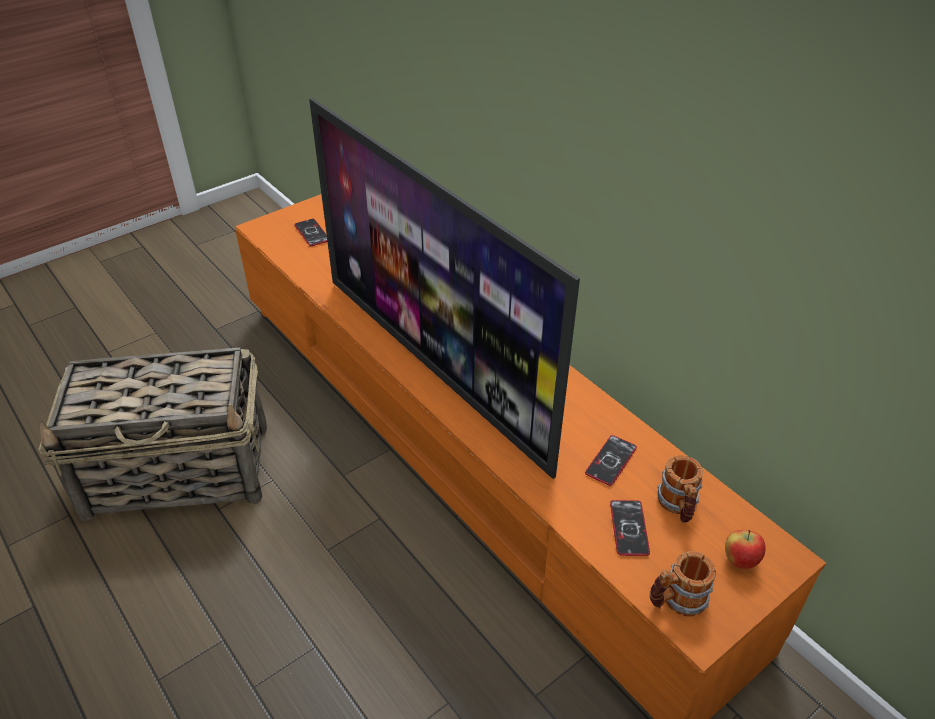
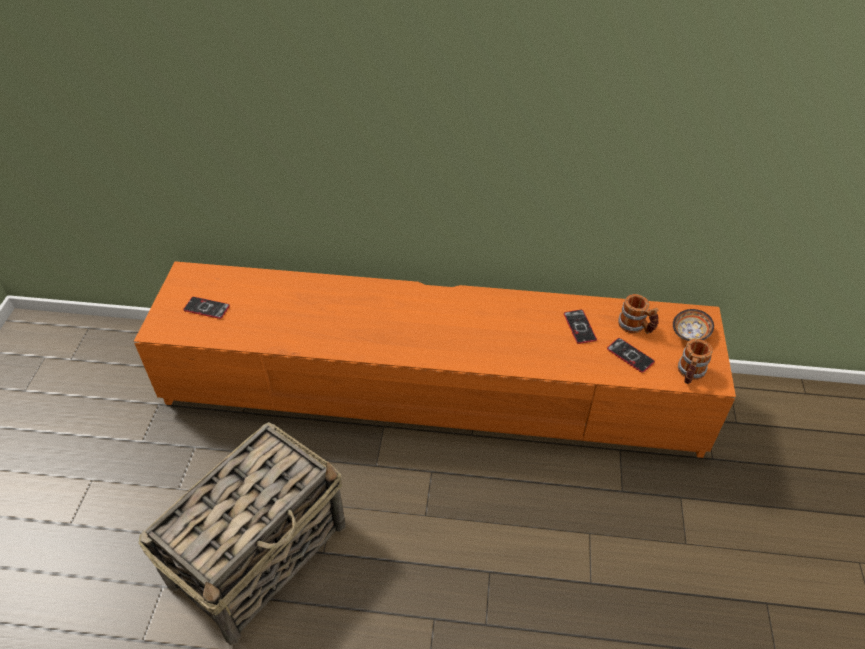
camera: 45 degrees left, 5 degrees up
television [309,98,580,479] -> none
apple [725,530,766,569] -> bowl [673,309,714,341]

